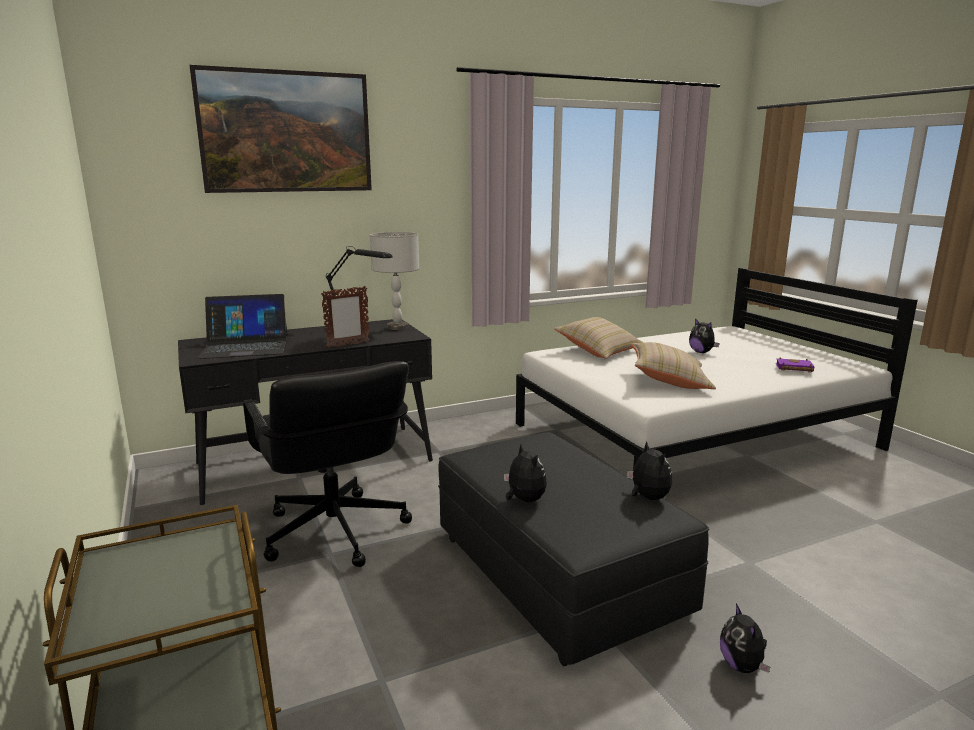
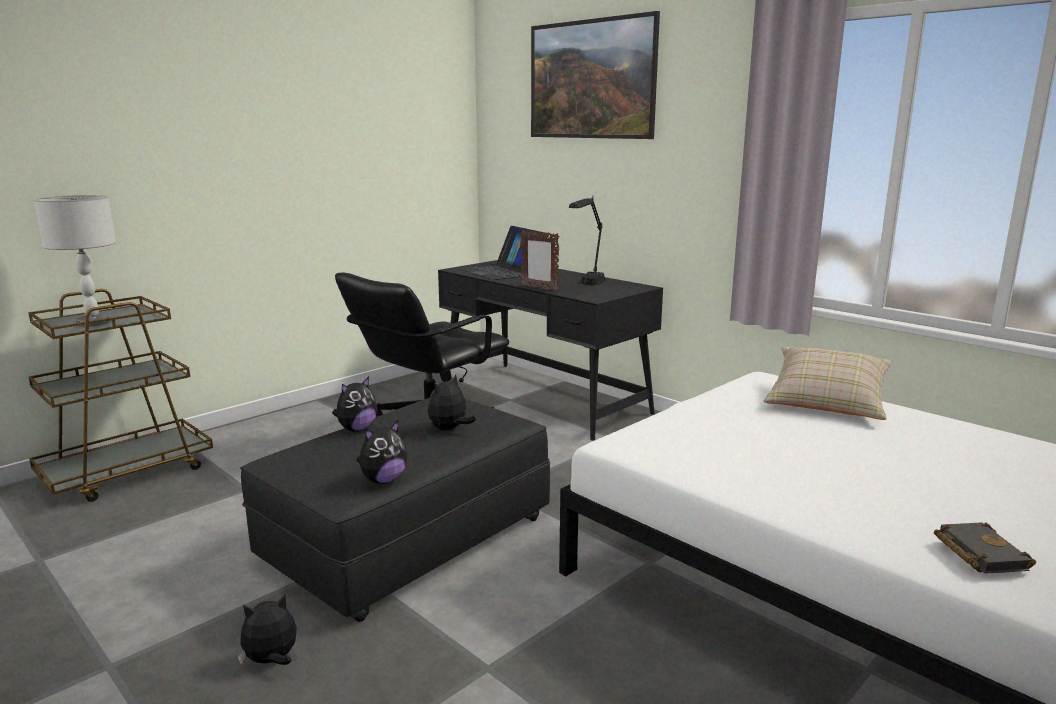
camera: 70 degrees right, 0 degrees up
grey table lamp [370,232,419,330] -> grey table lamp moved to [34,195,116,327]
beige pillow [632,342,716,389] -> none
plush toy [689,318,720,353] -> plush toy moved to [428,375,476,431]
purple book [776,357,814,372] -> black book [934,522,1036,574]

